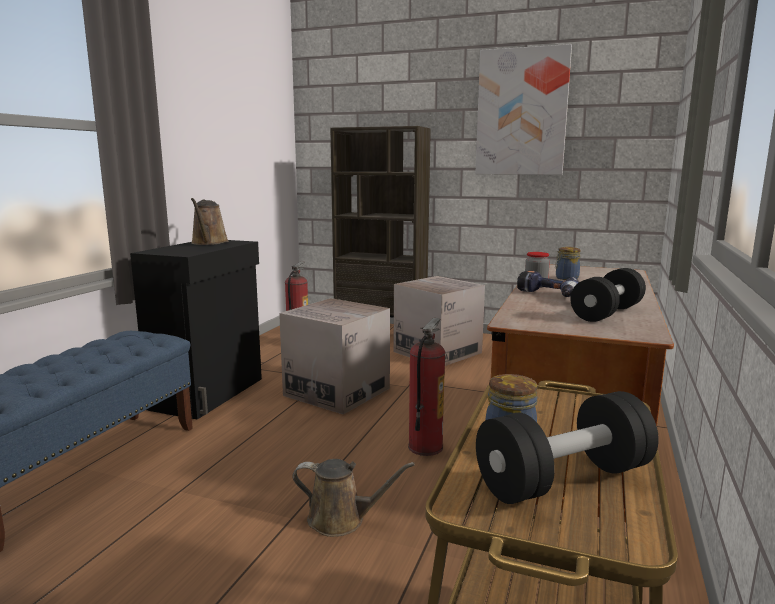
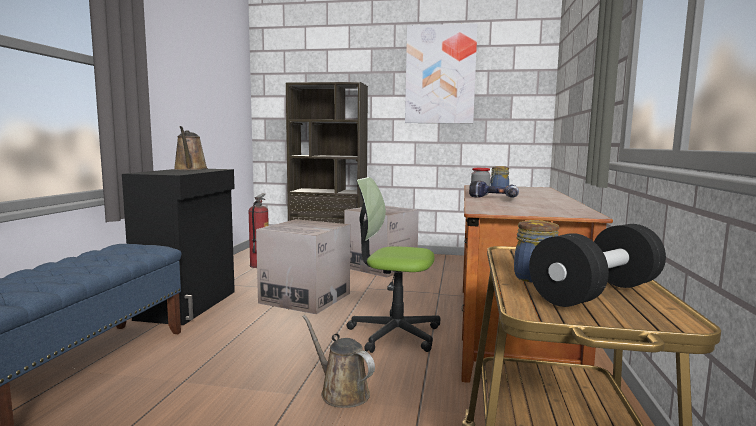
camera: 10 degrees left, 5 degrees down
brown watering can [292,459,415,537] -> brown watering can turned 135 degrees counterclockwise [302,315,375,408]
fire extinguisher [408,318,445,456] -> office chair [347,177,440,353]
black dumbbell [570,268,646,322] -> none

